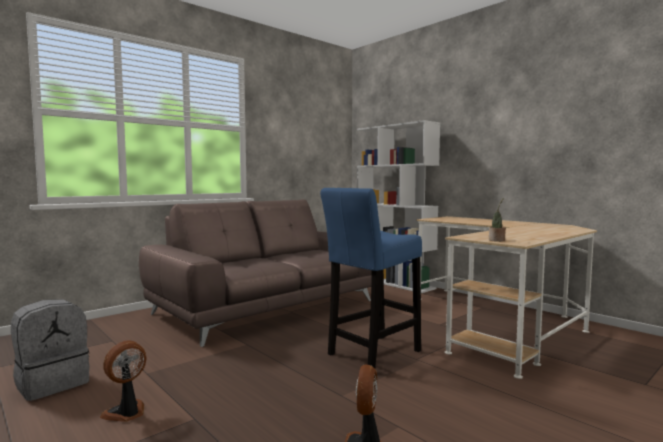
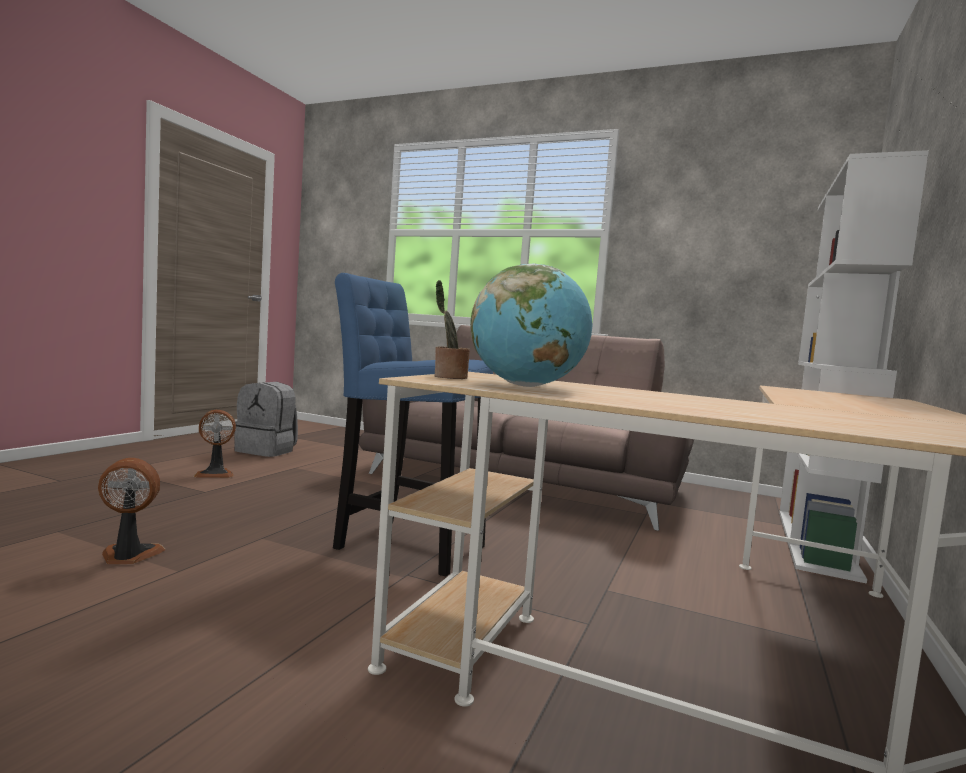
camera: 65 degrees right, 0 degrees up
fan [100,340,146,422] -> fan turned 150 degrees clockwise [193,410,236,478]
none -> globe [470,263,592,387]

